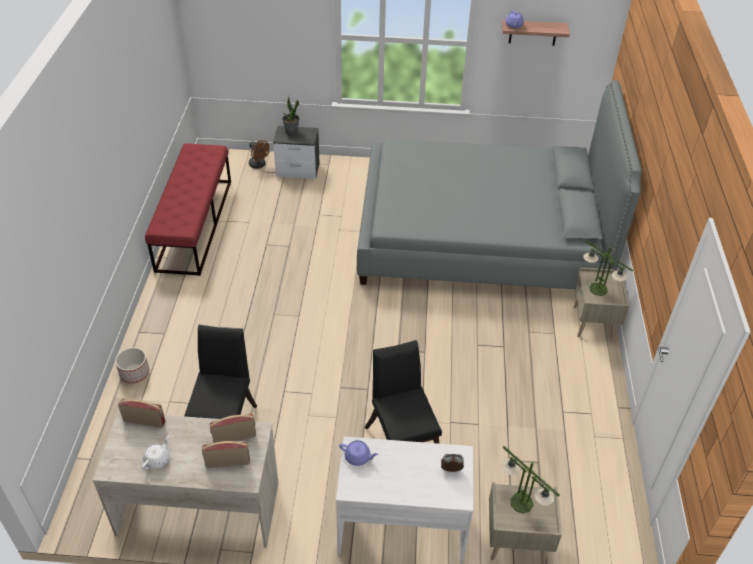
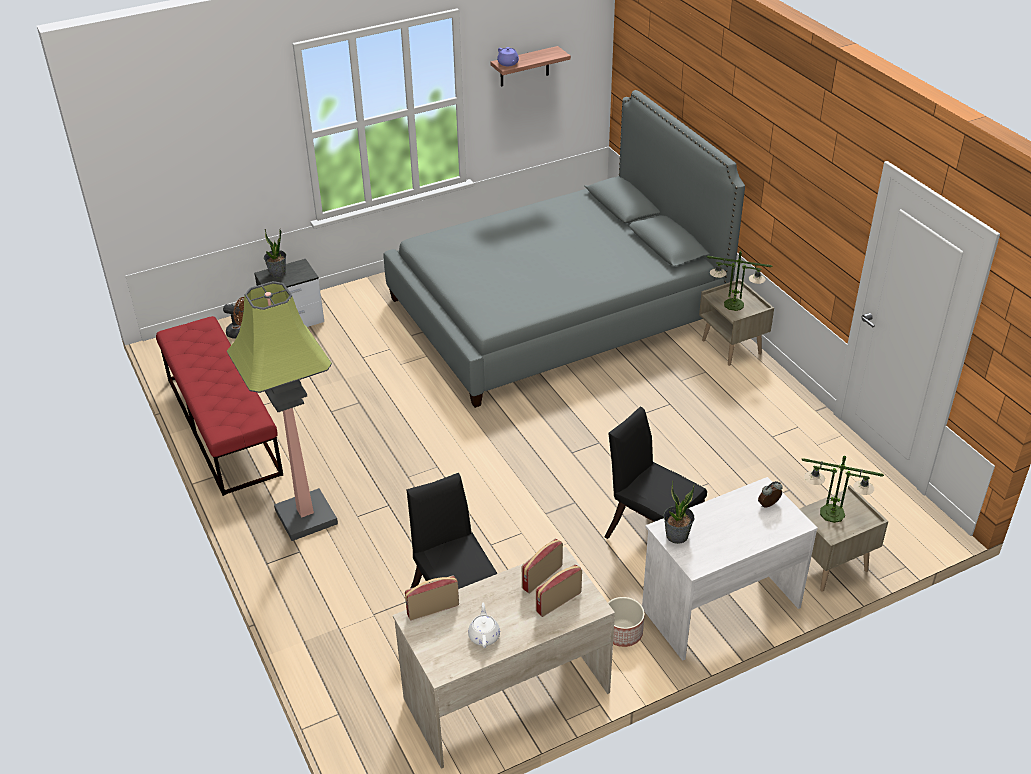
camera: 30 degrees left, 5 degrees down
planter [115,347,149,384] -> planter moved to [608,597,645,647]
purple teapot [339,440,379,466] -> potted plant [664,480,695,544]
none -> floor lamp [227,281,338,541]

